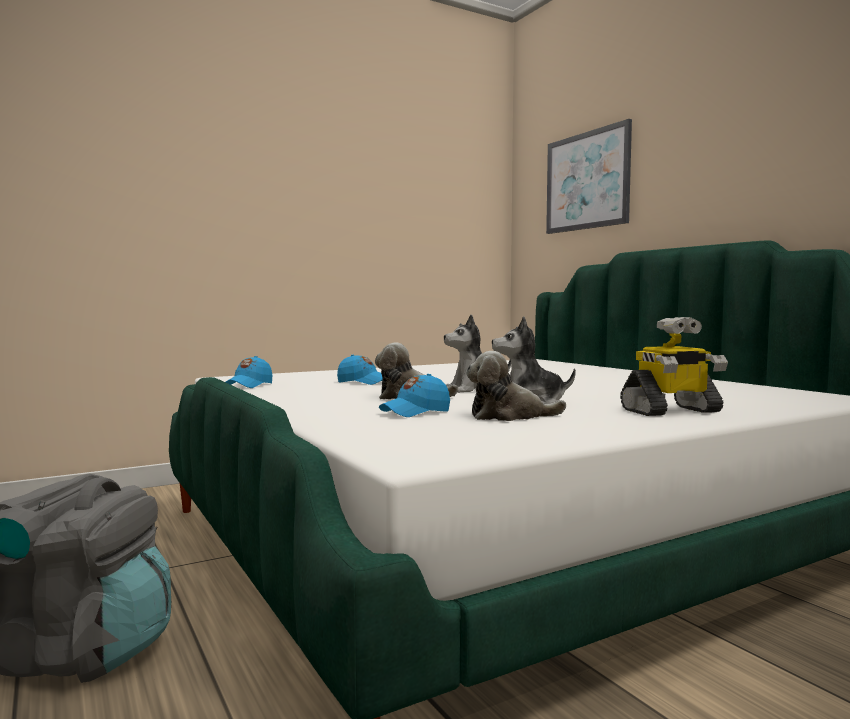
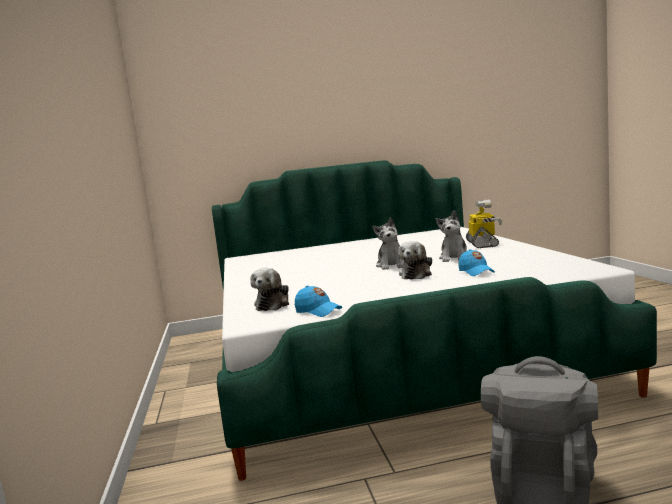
camera: 70 degrees left, 5 degrees up
blue cap [337,355,383,385] -> none
plush toy [466,351,566,421] -> plush toy moved to [250,268,289,311]
picture [546,119,632,234] -> none

